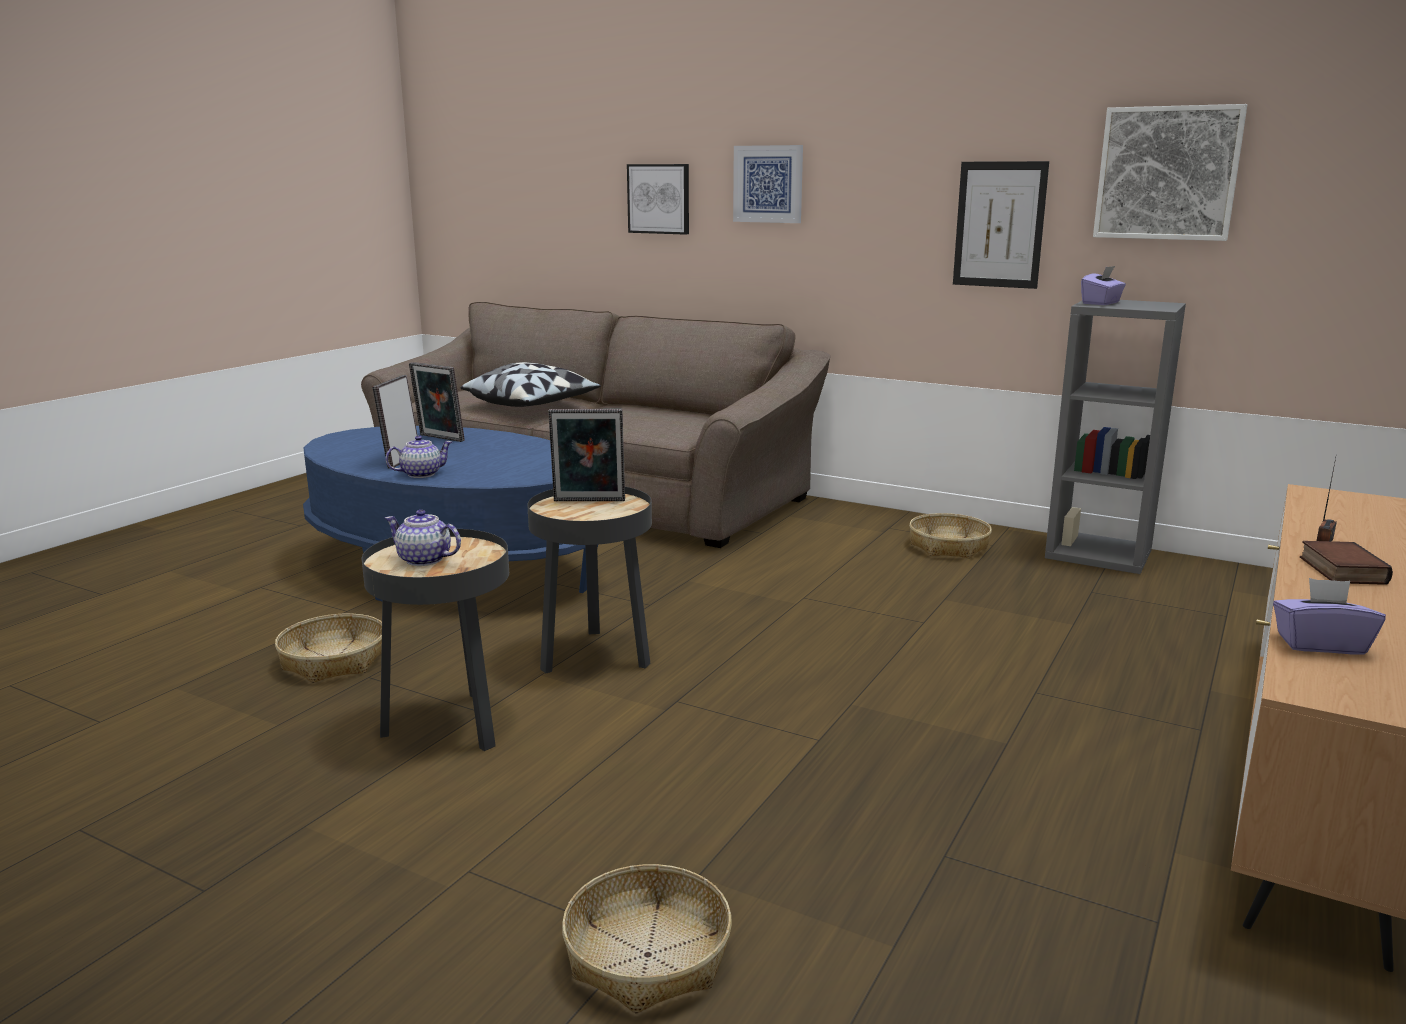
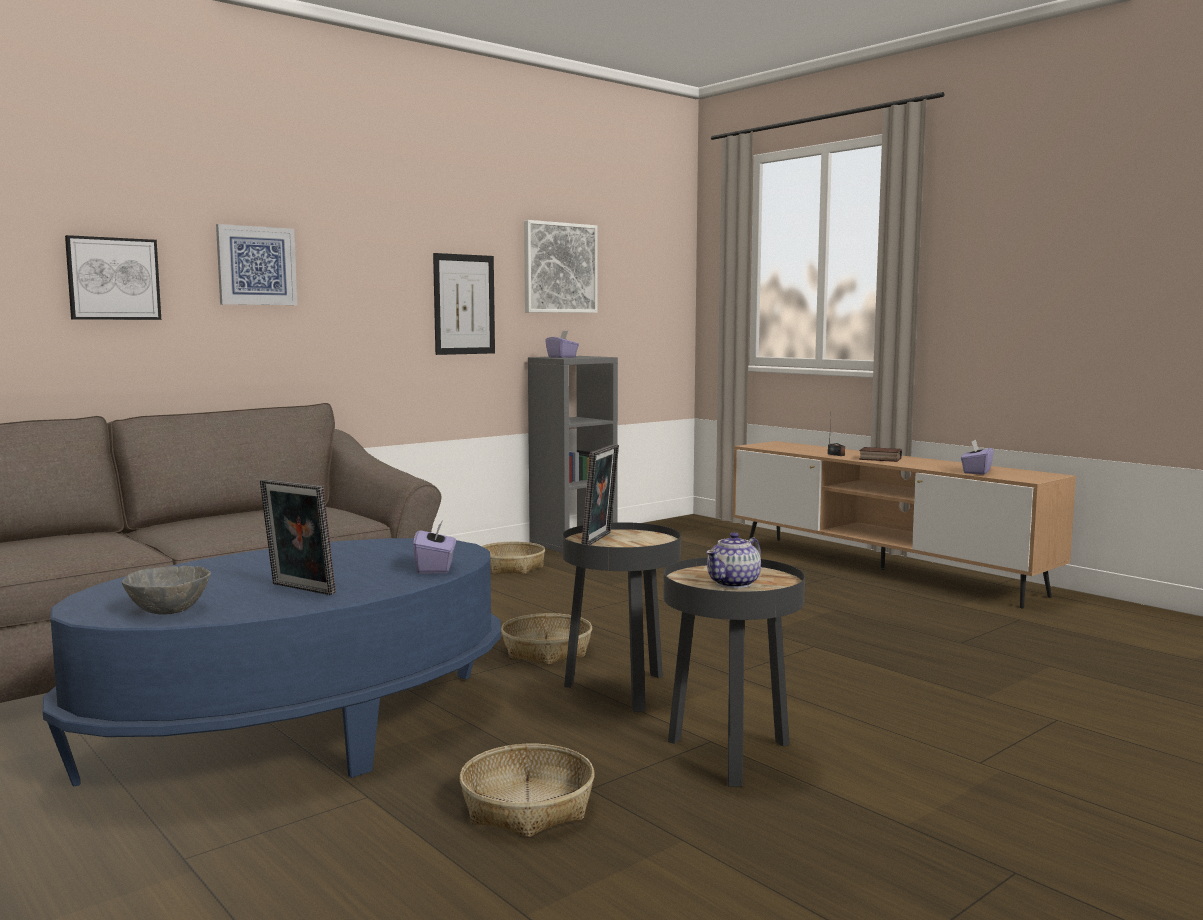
camera: 70 degrees left, 10 degrees down
teapot [385,436,452,478] -> none
picture frame [409,362,465,442] -> none
pillow [461,362,601,407] -> none
basket [562,864,732,1013] -> basket moved to [501,613,592,665]
none -> grey bowl [122,566,211,615]
none -> purple tissue box [413,520,456,574]

